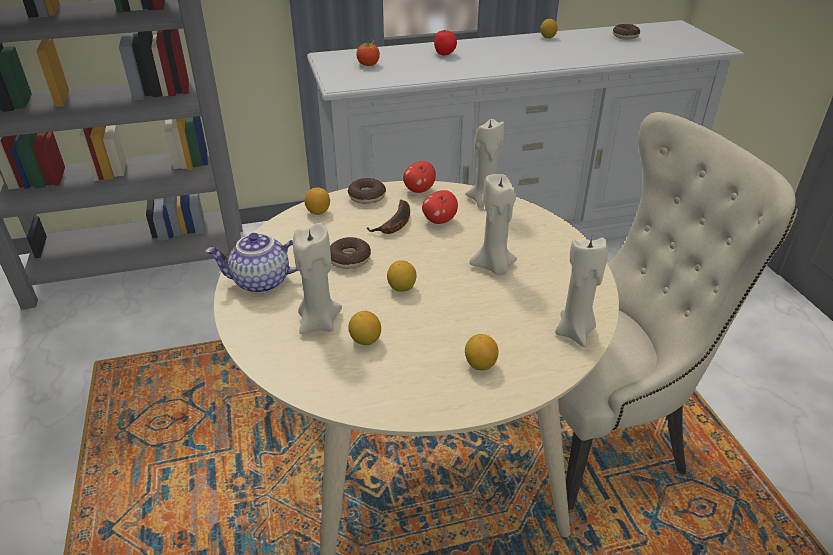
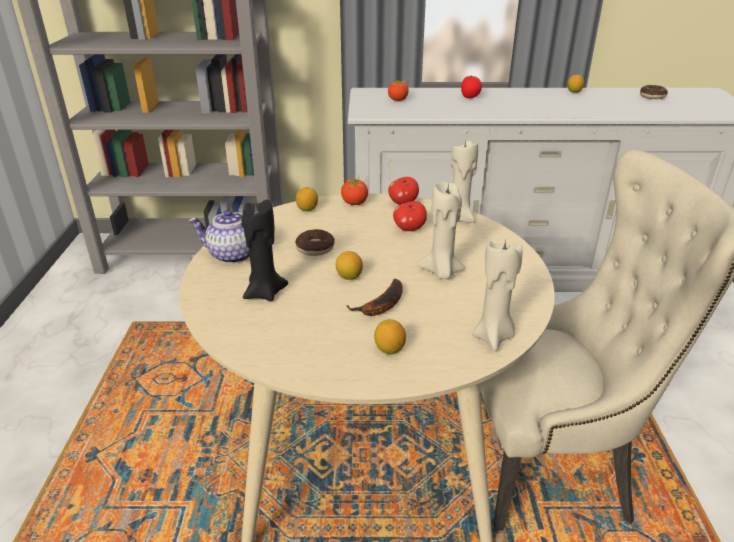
camera: 15 degrees right, 5 degrees down
beige candle [293,223,342,334] -> black candle [241,200,288,301]
donut [348,178,386,204] -> tomato [341,174,368,205]
lemon [348,311,381,345] -> none
banana [366,200,410,234] -> banana moved to [347,279,403,316]

